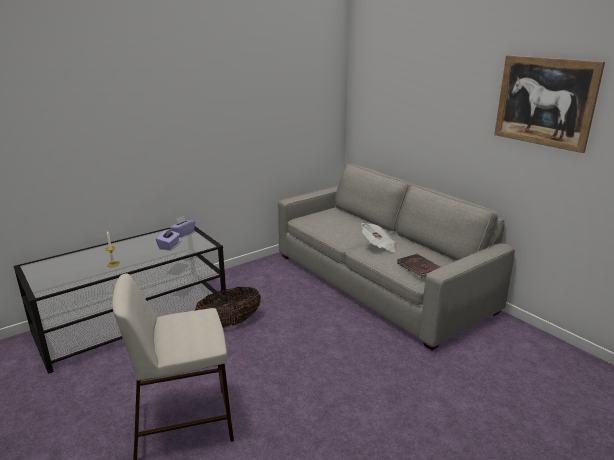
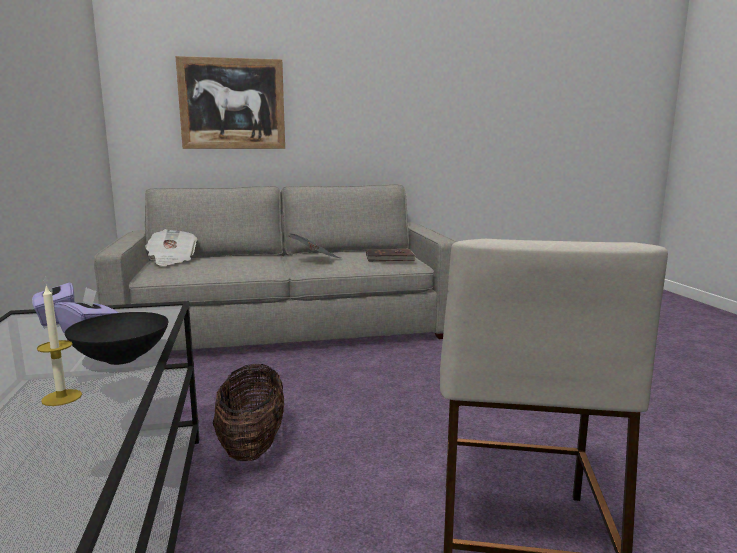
camera: 65 degrees left, 10 degrees down
picture [494,55,605,153] -> picture moved to [175,56,285,149]
none -> black bowl [65,312,168,365]
none -> newspaper [145,229,198,266]

